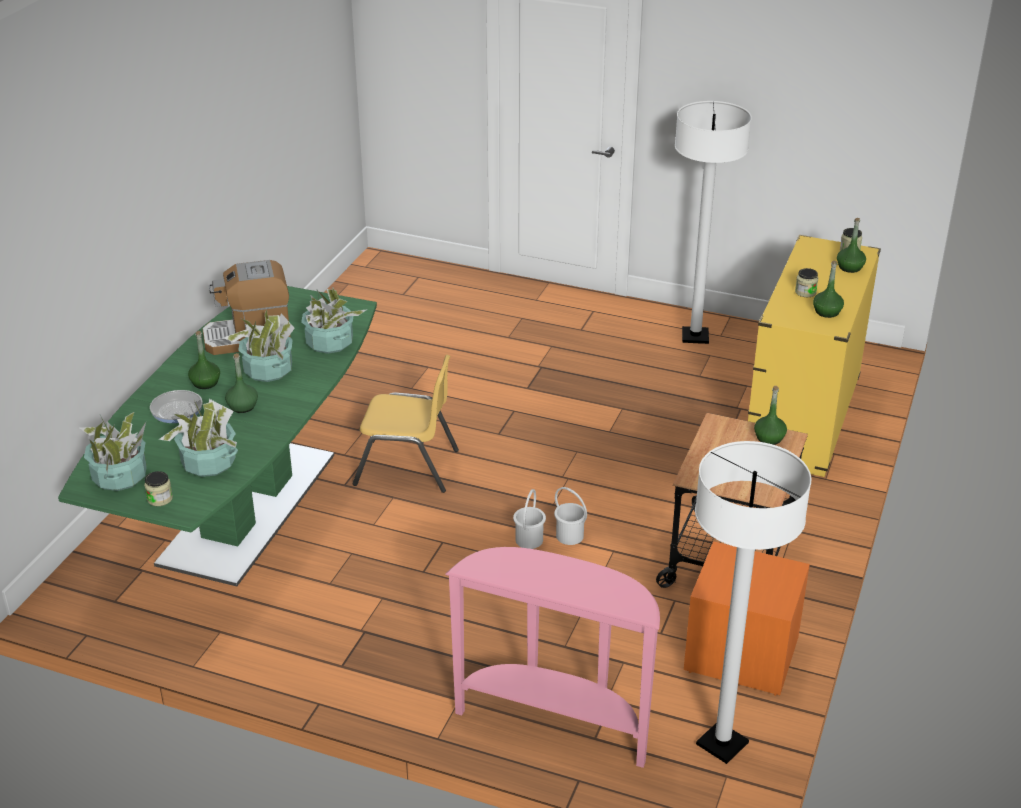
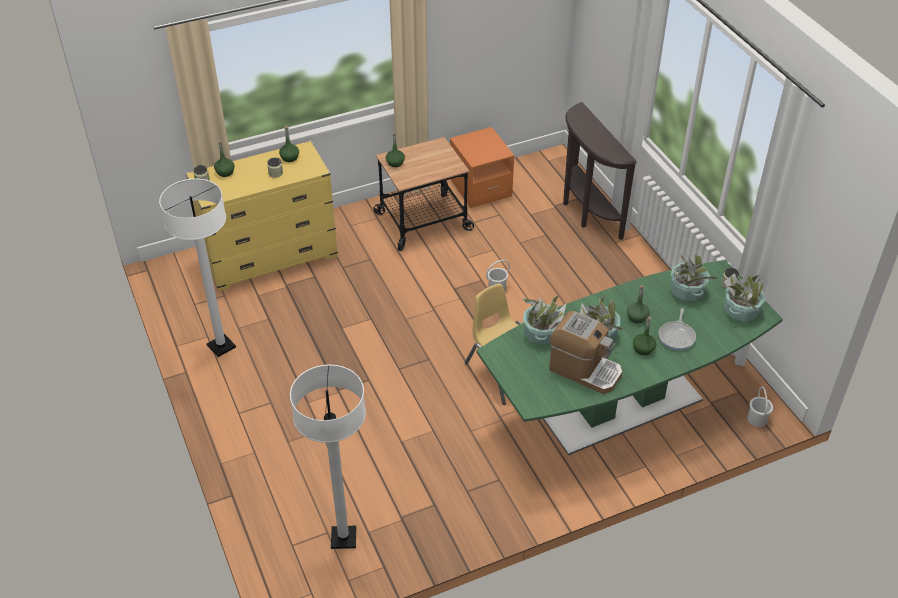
camera: 135 degrees left, 10 degrees up
pink console table [445,547,660,768] -> brown console table [563,102,637,240]
white bucket [554,487,587,545] -> white bucket moved to [747,386,773,427]
white floor lamp [695,441,811,764] -> white floor lamp moved to [290,365,366,549]

